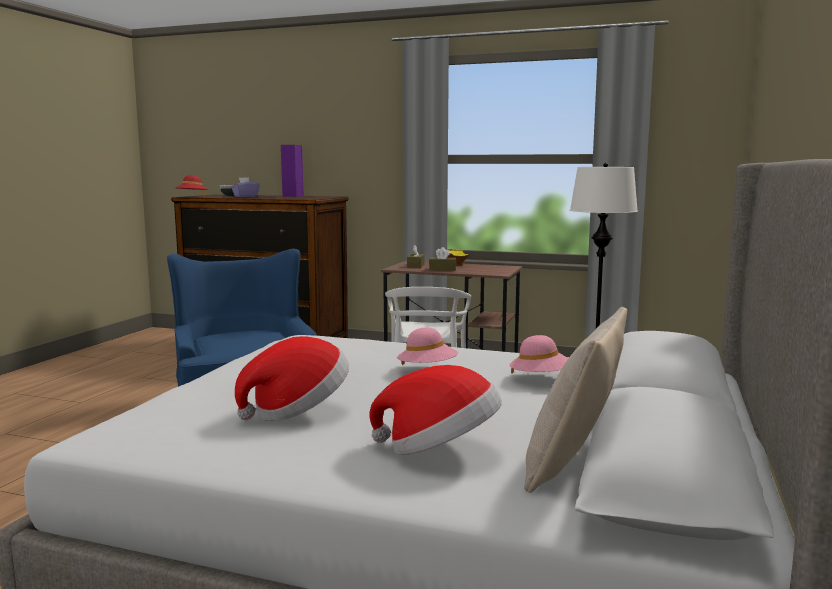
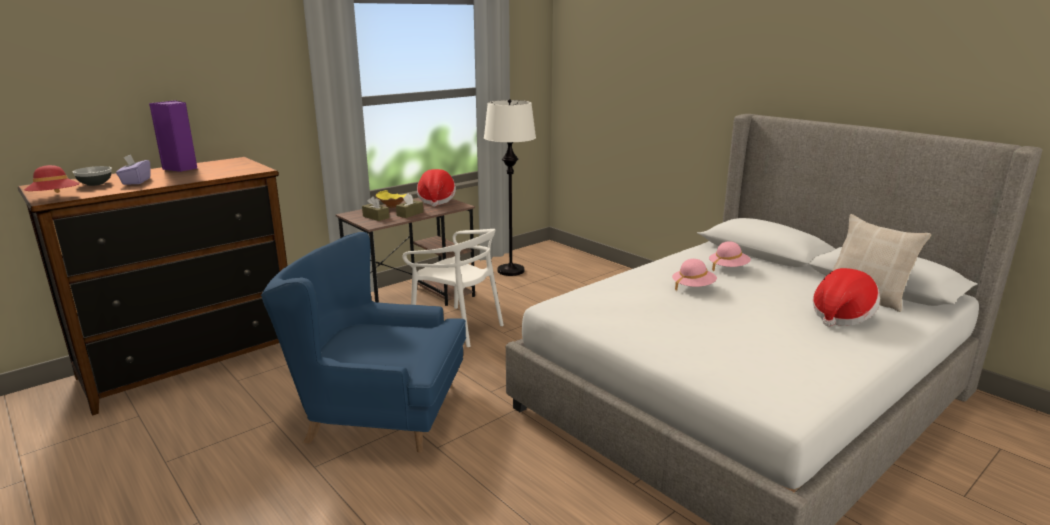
camera: 60 degrees left, 10 degrees up
hat [235,336,349,421] -> hat moved to [417,169,456,207]

